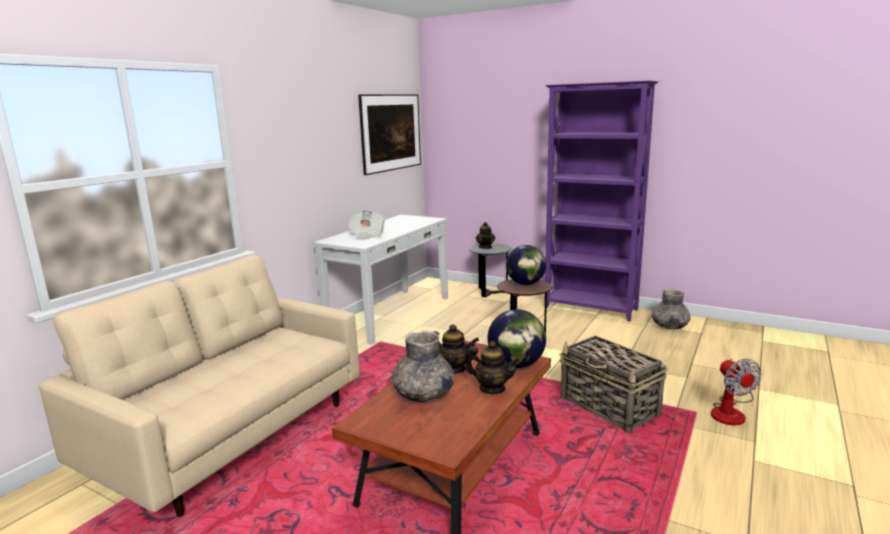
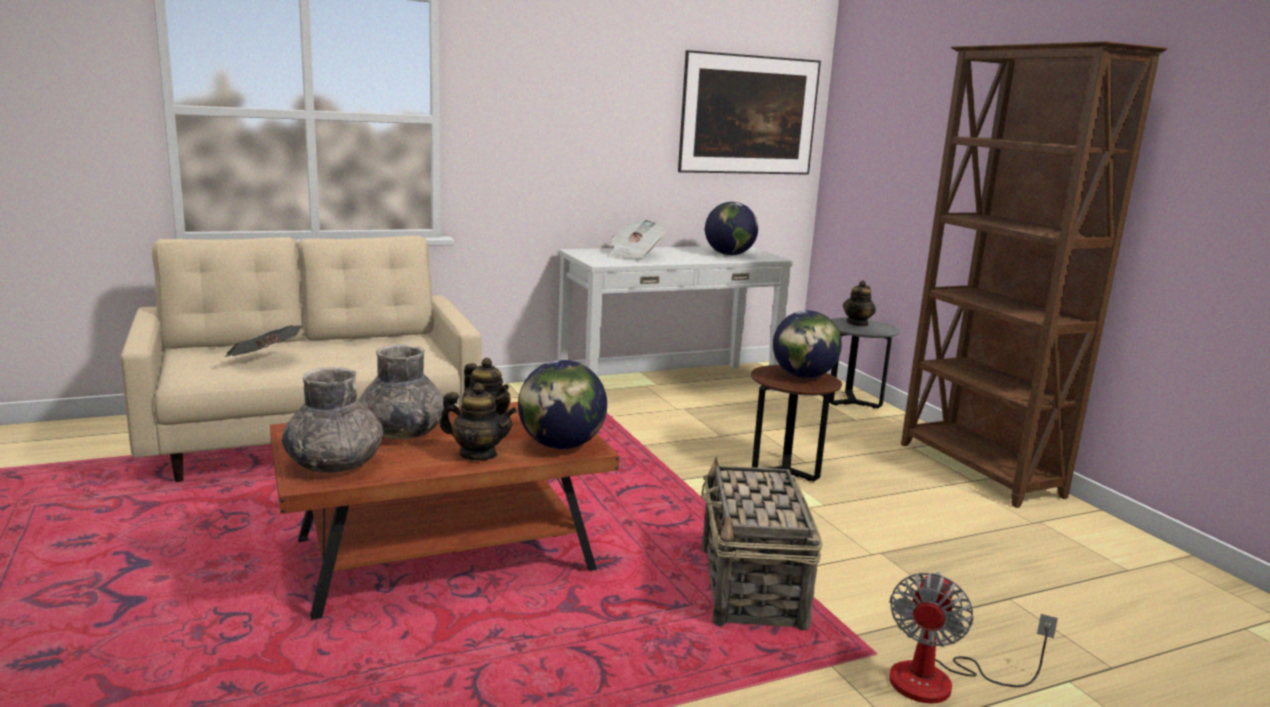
camera: 35 degrees right, 0 degrees up
teapot [465,341,520,394] -> teapot turned 45 degrees counterclockwise [440,383,517,461]
purple bookcase [544,81,658,321] -> brown bookcase [901,41,1168,508]
grey vase [652,289,691,329] -> grey vase moved to [282,367,383,473]
none -> newspaper [224,325,302,357]
none -> globe [705,202,758,255]

